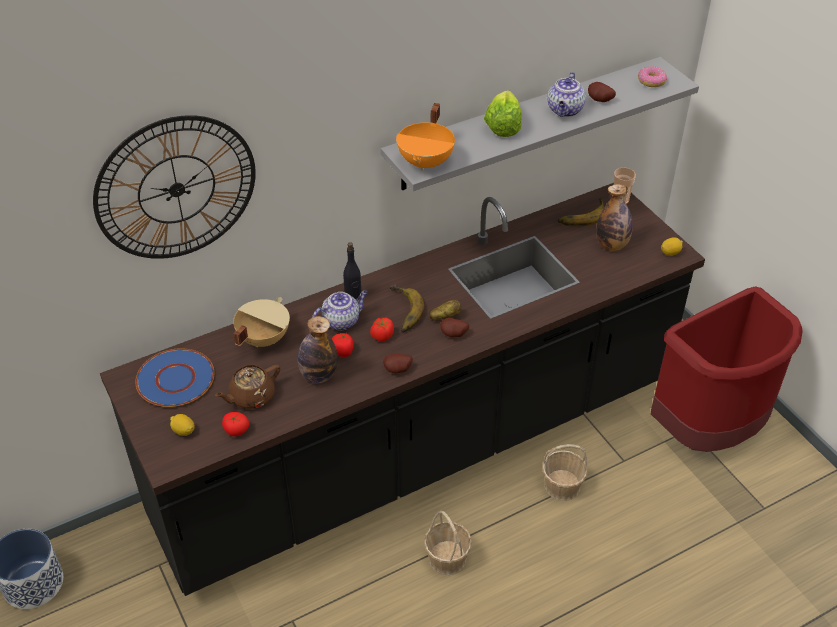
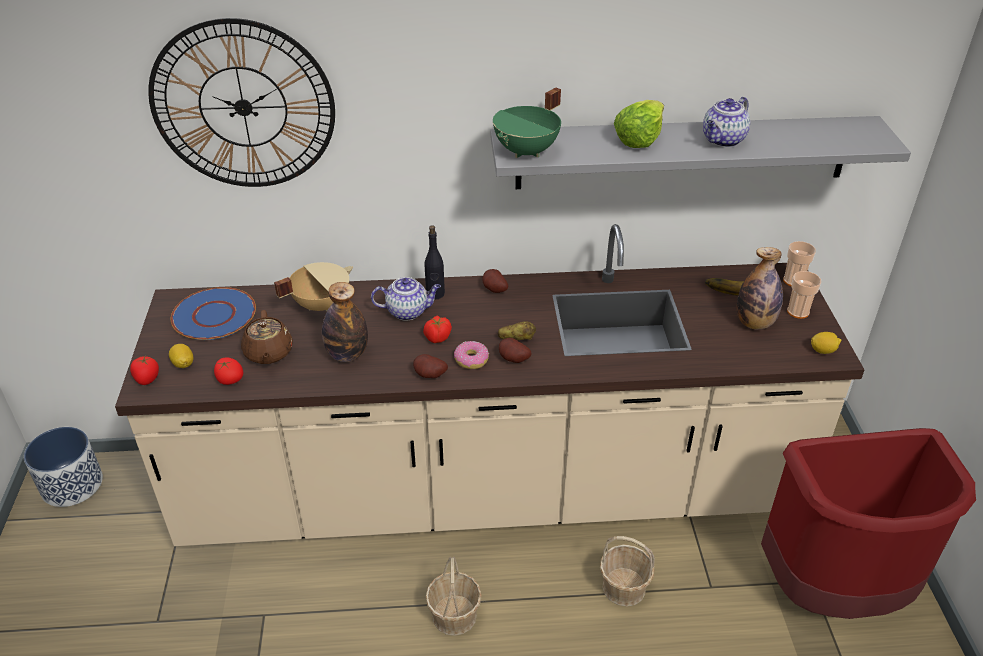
camera: 25 degrees right, 5 degrees down
black counter [100,183,705,596] -> beige counter [115,224,865,546]
brown teapot [215,365,281,409] -> brown teapot turned 90 degrees counterclockwise [241,310,293,364]
tomato [332,333,354,357] -> tomato moved to [130,356,159,385]
banana [390,284,424,332] -> none
orange cooking pot [396,103,455,171] -> green cooking pot [493,87,561,158]
potato [588,82,616,102] -> potato moved to [482,269,508,293]
donut [638,66,667,87] -> donut moved to [454,341,489,369]
none -> cup [787,271,821,319]

